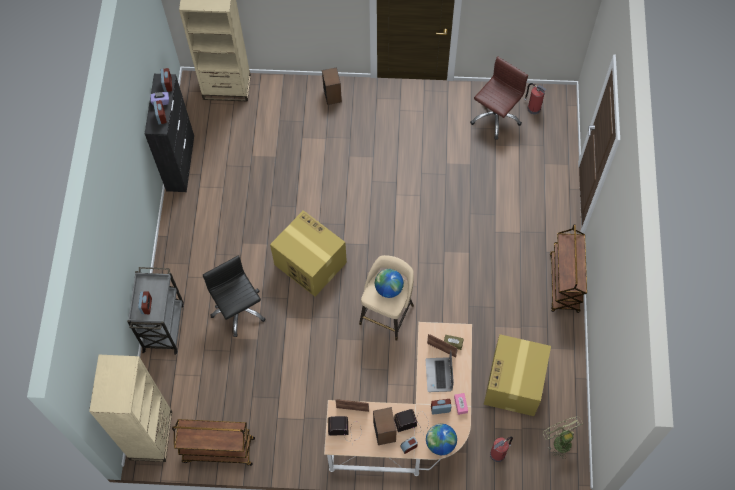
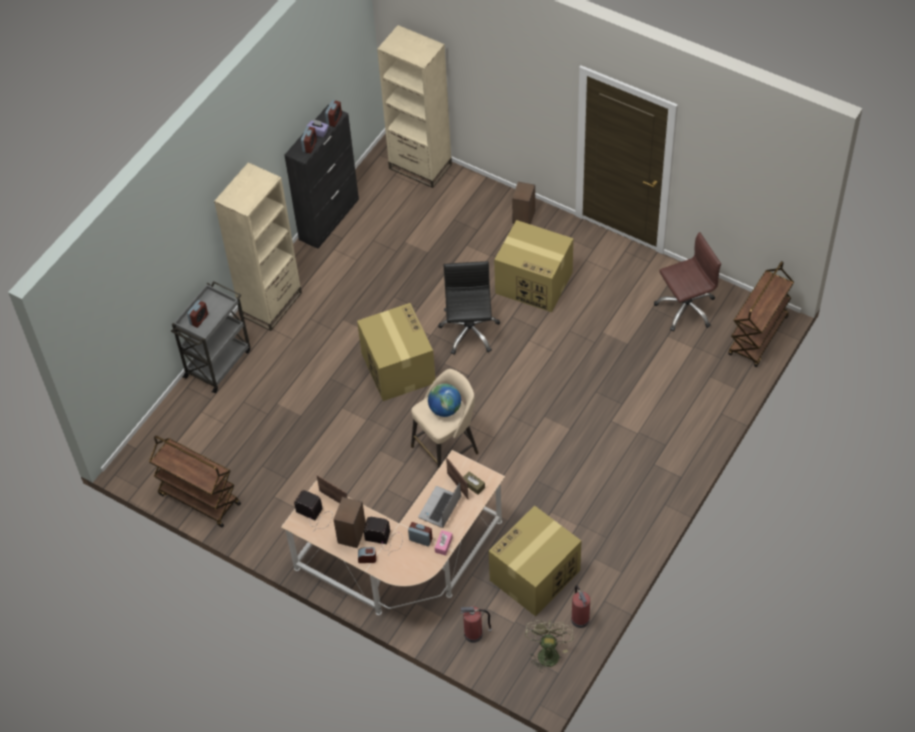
camera: 30 degrees right, 10 degrees down
beige bookcase [89,355,172,462] -> beige bookcase moved to [214,162,302,331]
black office chair [203,256,266,337] -> black office chair moved to [438,261,501,355]
globe [426,424,457,455] -> none
fire extinguisher [524,83,547,115] -> fire extinguisher moved to [571,585,590,628]
brown cart [550,225,587,313] -> brown cart moved to [728,261,794,367]
none -> cardboard box [494,220,573,312]

